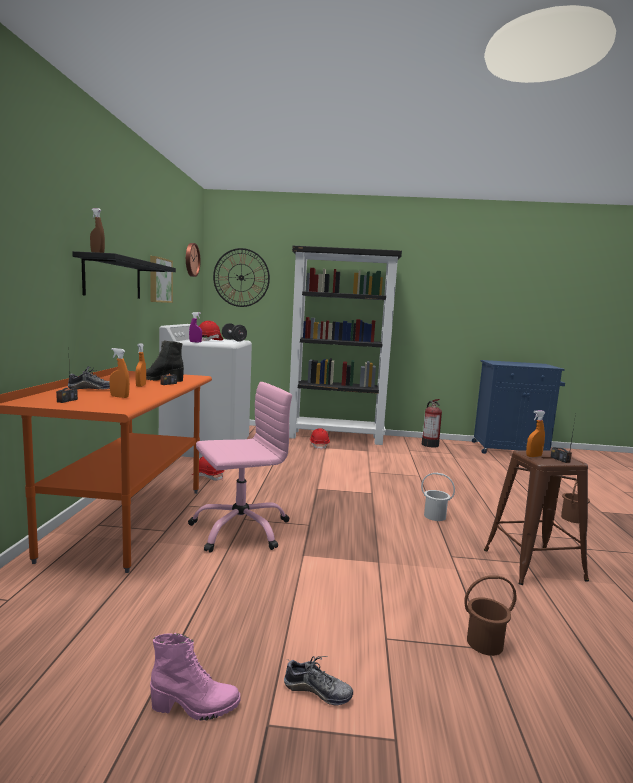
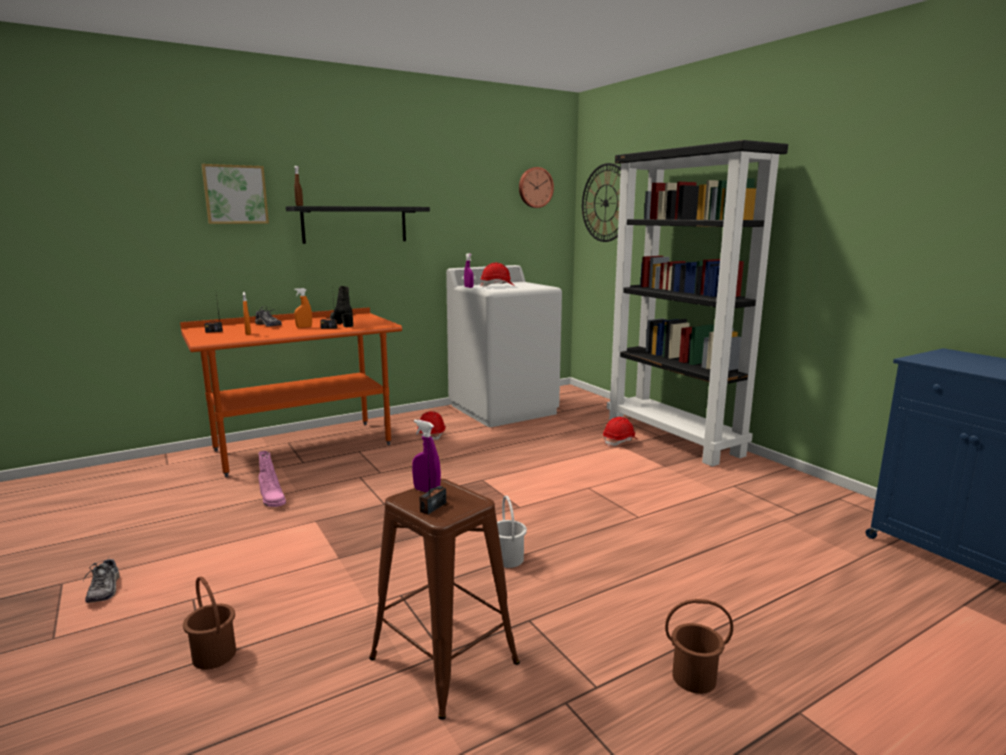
camera: 55 degrees right, 5 degrees up
picture [150,256,173,303] -> picture moved to [202,164,269,224]
pink boot [150,633,241,721] -> pink boot moved to [258,451,286,507]
pink office chair [188,382,292,553] -> none
black dumbbell [222,323,247,342] -> none
fire extinguisher [422,399,442,447] -> none
orange spray bottle [526,410,545,457] -> purple spray bottle [412,420,441,492]

